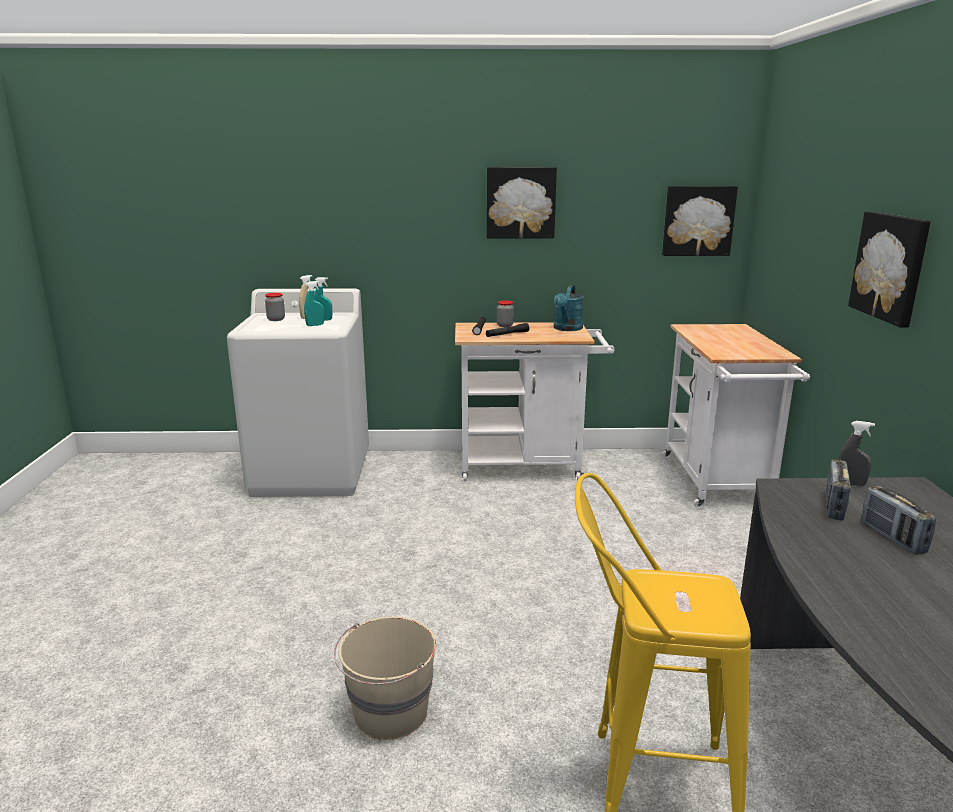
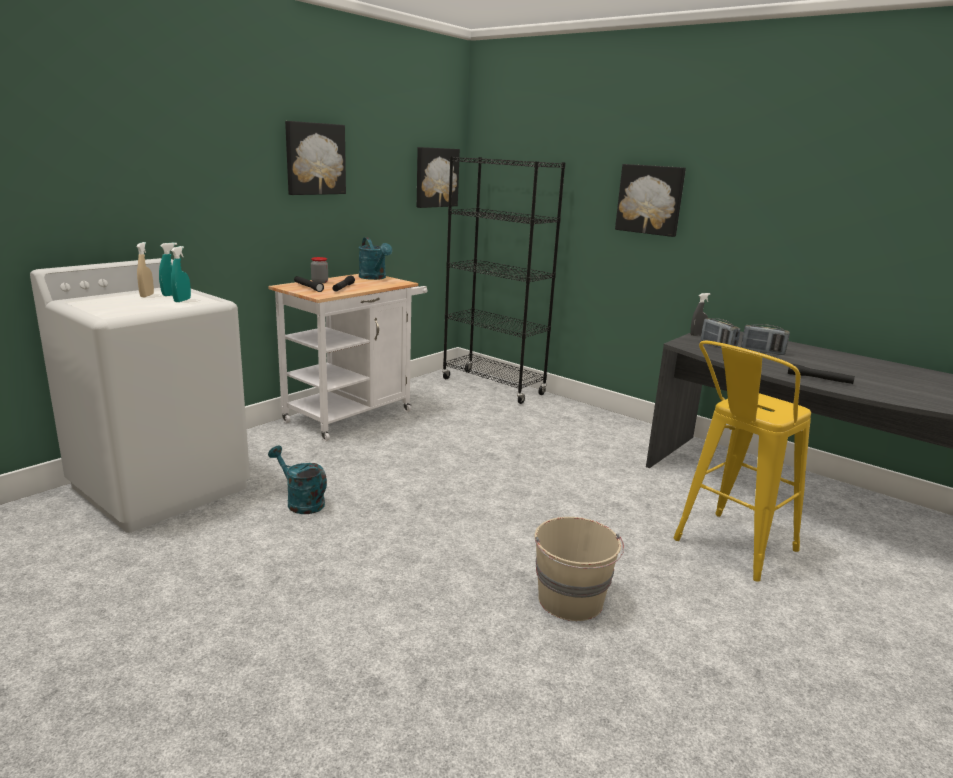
camera: 50 degrees left, 0 degrees up
jar [265,293,285,321] -> none
white cart [662,324,810,508] -> black bookcase [442,156,566,404]
none -> turquoise watering can [268,446,327,514]
none -> black flashlight [788,363,855,384]

